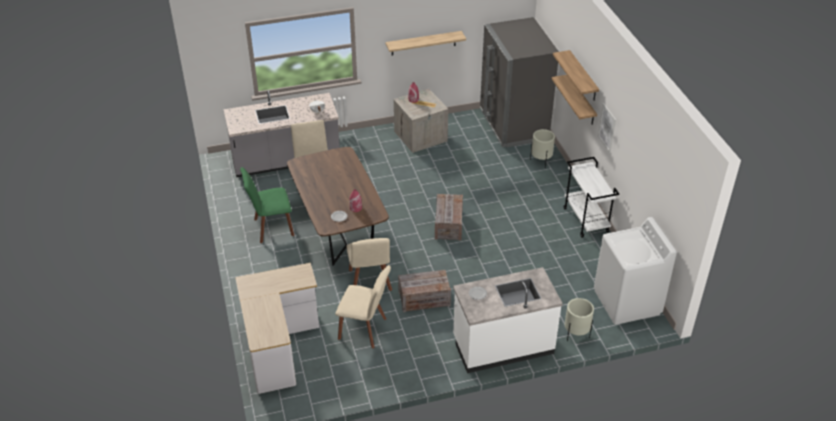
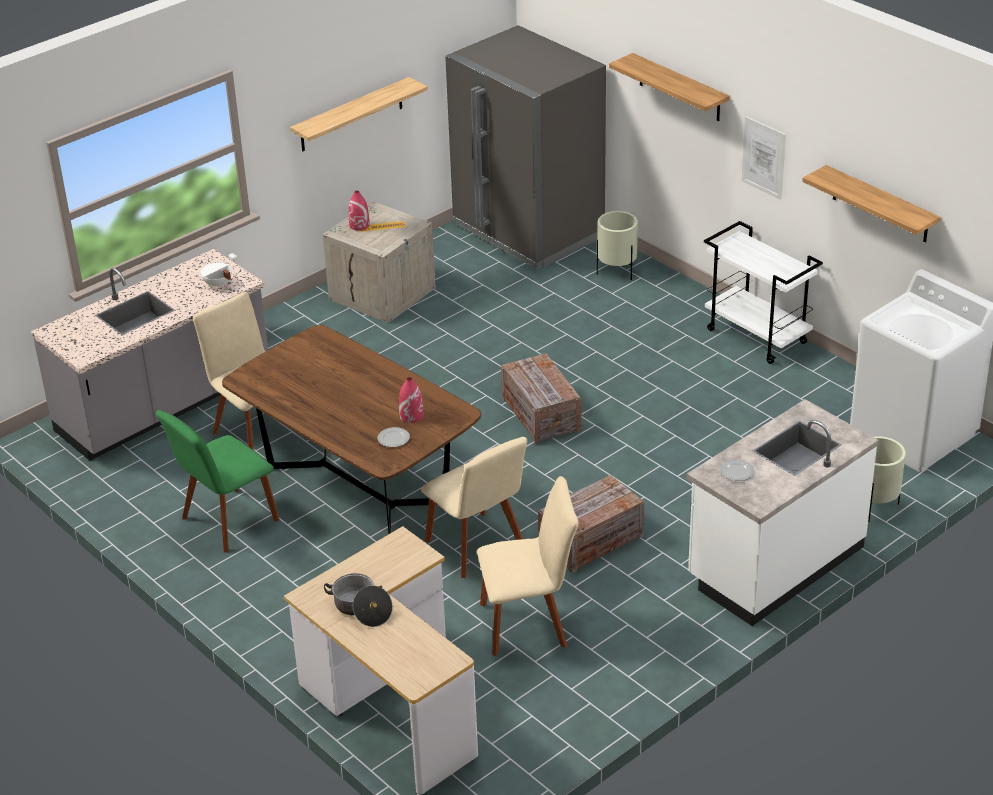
camera: 25 degrees left, 5 degrees down
shelf [552,75,597,125] -> shelf moved to [802,165,941,243]
none -> cooking pot [324,573,393,627]

